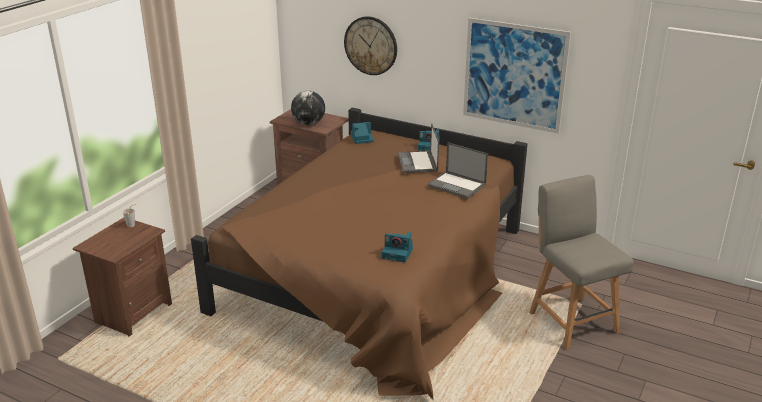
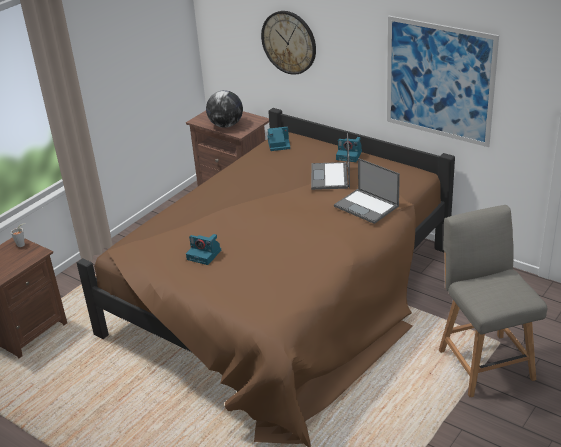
camera: 10 degrees right, 5 degrees up
camera [382,232,413,262] -> camera moved to [186,234,221,265]

